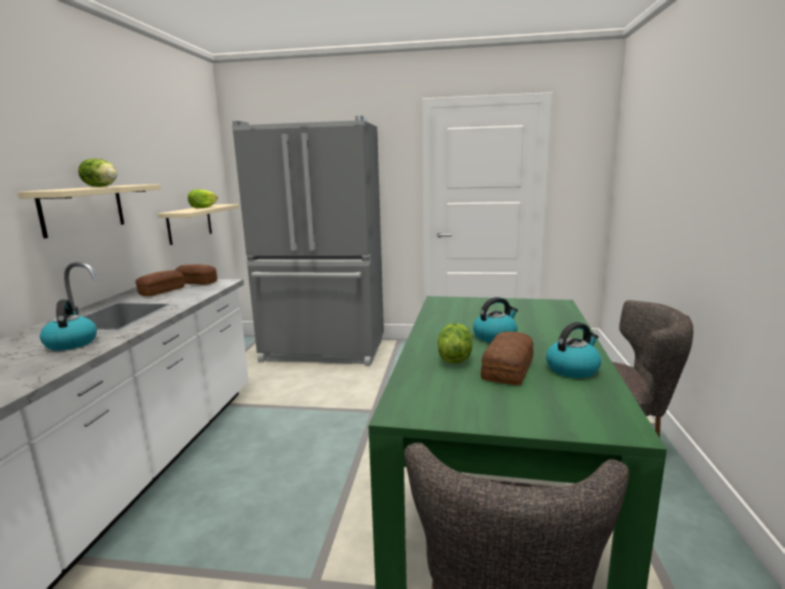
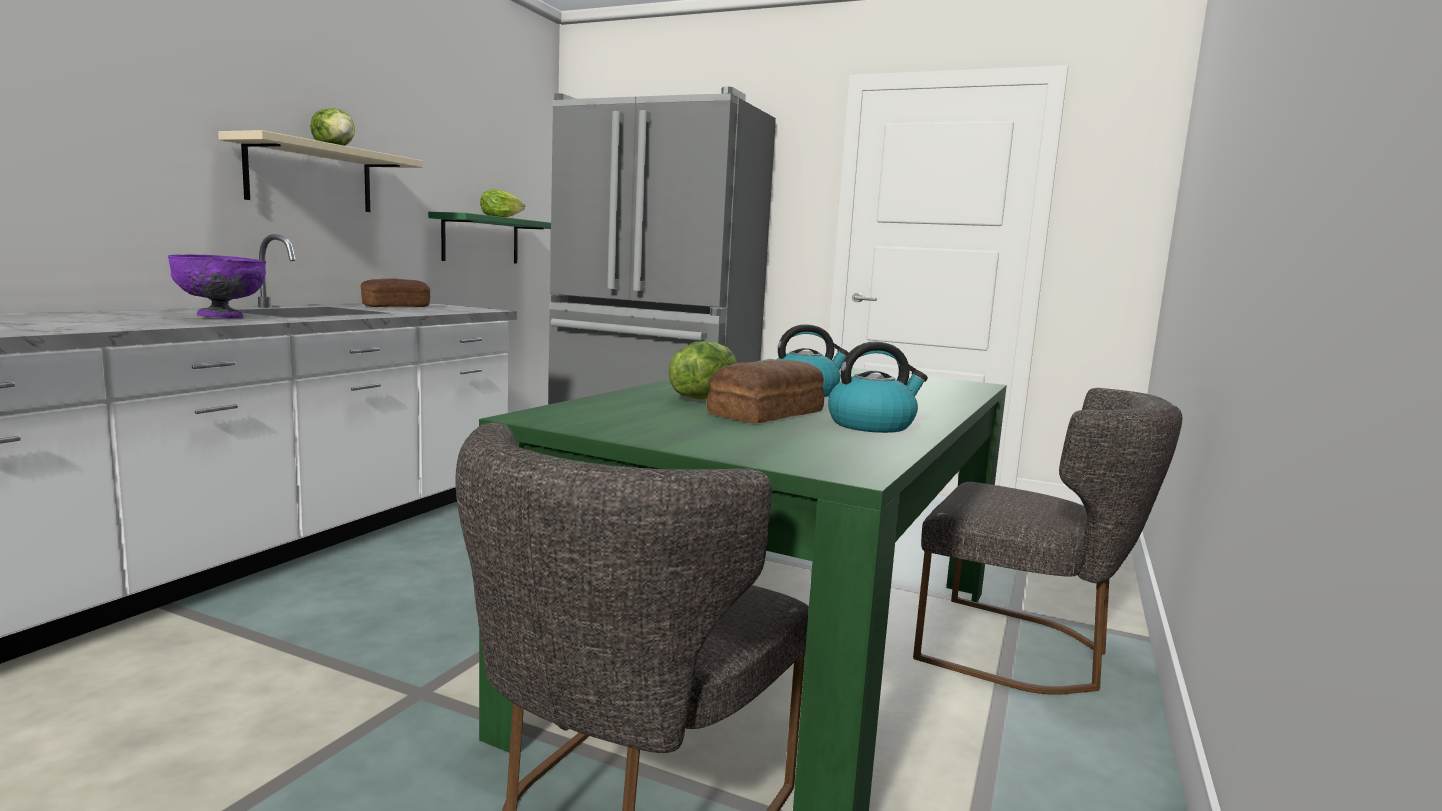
camera: 15 degrees right, 5 degrees down
kettle [40,299,97,350] -> purple bowl [168,254,266,318]
beige shelf [158,204,239,245] -> green shelf [428,212,551,263]
bread [175,264,217,285] -> none

